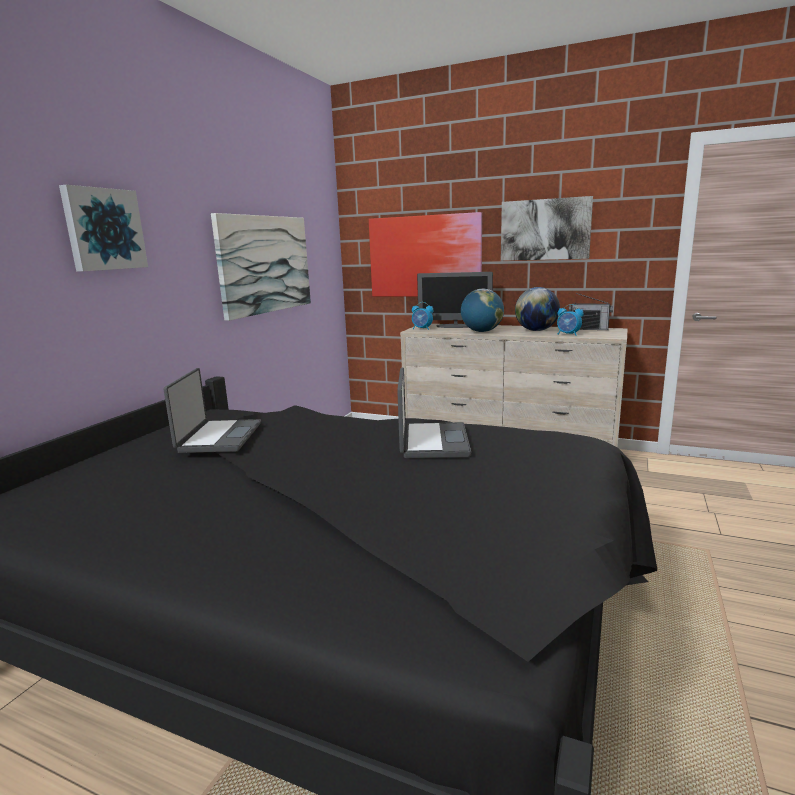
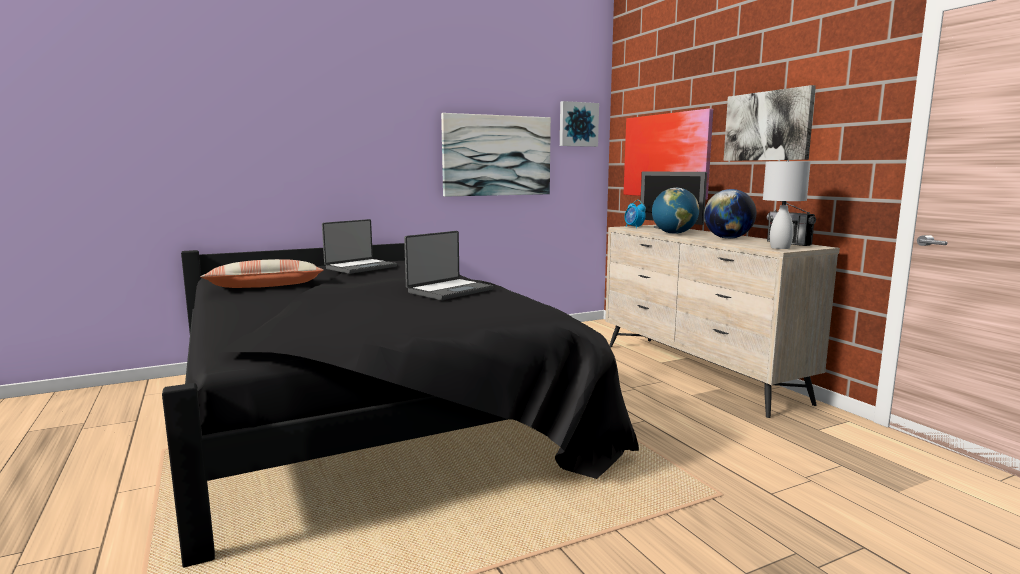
camera: 40 degrees right, 5 degrees down
picture [59,185,148,272] -> picture moved to [560,101,599,147]
alarm clock [557,304,584,336] -> none
none -> pillow [201,259,323,288]
none -> white table lamp [763,160,811,249]

